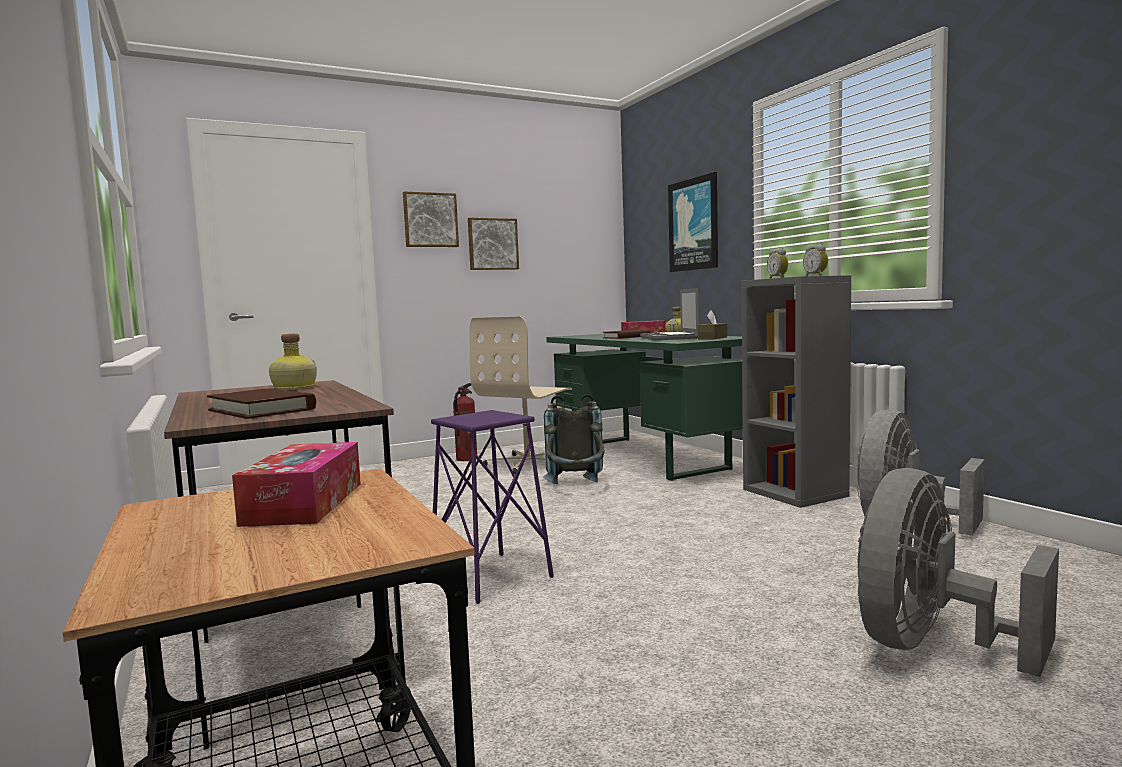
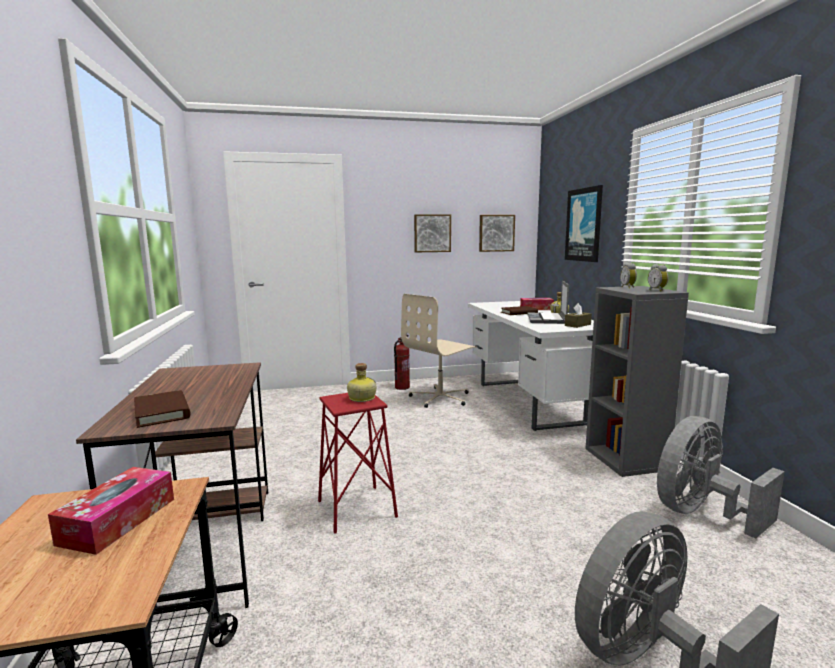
camera: 15 degrees right, 5 degrees up
bottle [269,333,317,390] -> bottle moved to [347,363,376,402]
picture [403,191,459,247] -> picture moved to [479,215,515,252]
purple stool [431,410,554,604] -> red stool [318,393,398,534]
grey backpack [543,394,604,484] -> none
green desk [546,334,743,481] -> white desk [468,301,594,431]

